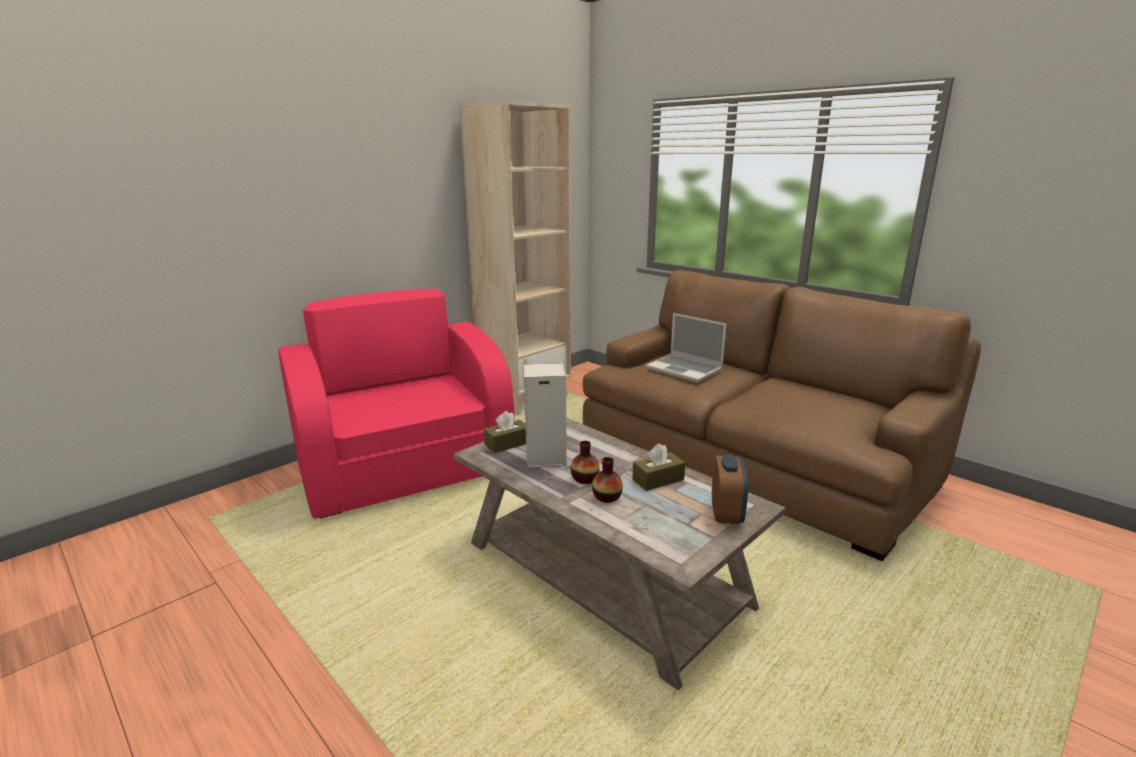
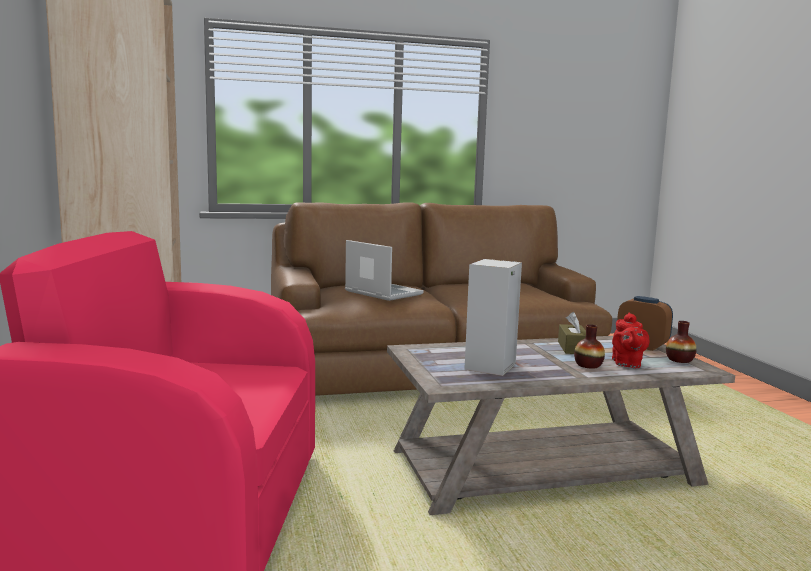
camera: 60 degrees left, 10 degrees down
brown tissue box [484,411,526,453] -> none
vase [571,441,600,484] -> vase moved to [666,321,697,363]
laptop [646,313,727,383] -> laptop turned 120 degrees counterclockwise [345,240,424,301]
none -> red teapot [612,313,649,368]

